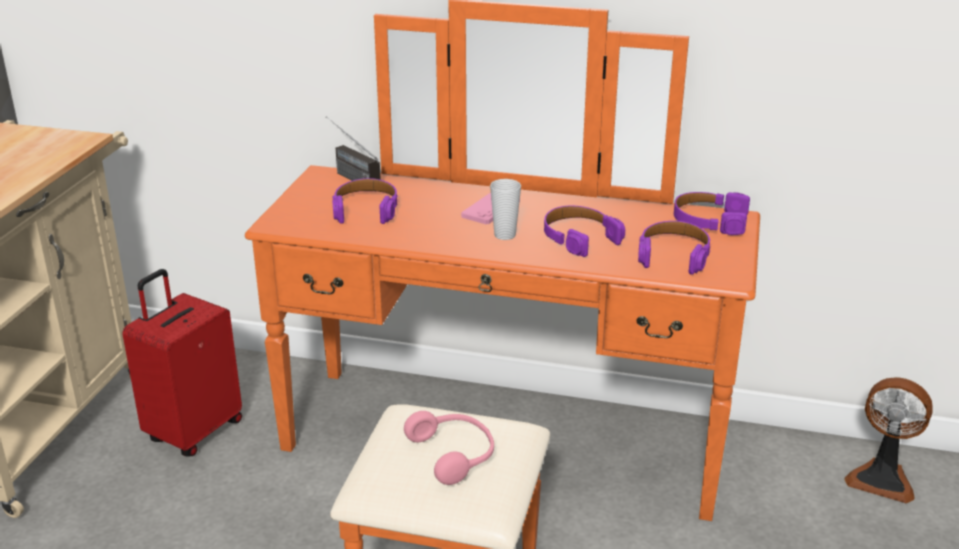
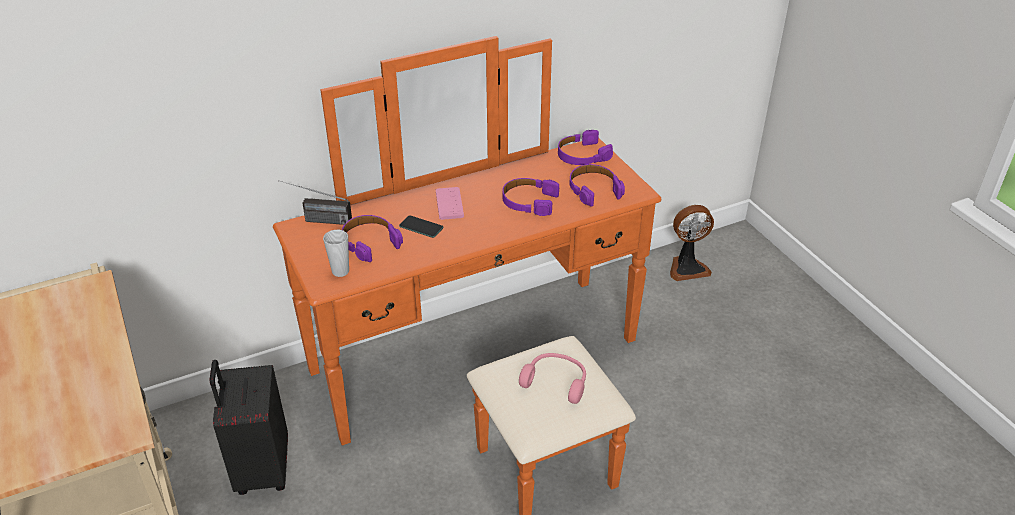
camera: 40 degrees left, 10 degrees up
red suitcase [122,269,242,457] -> black suitcase [210,360,288,495]
cup [490,179,521,240] -> cup moved to [323,230,349,277]
none -> phone [399,215,443,238]

